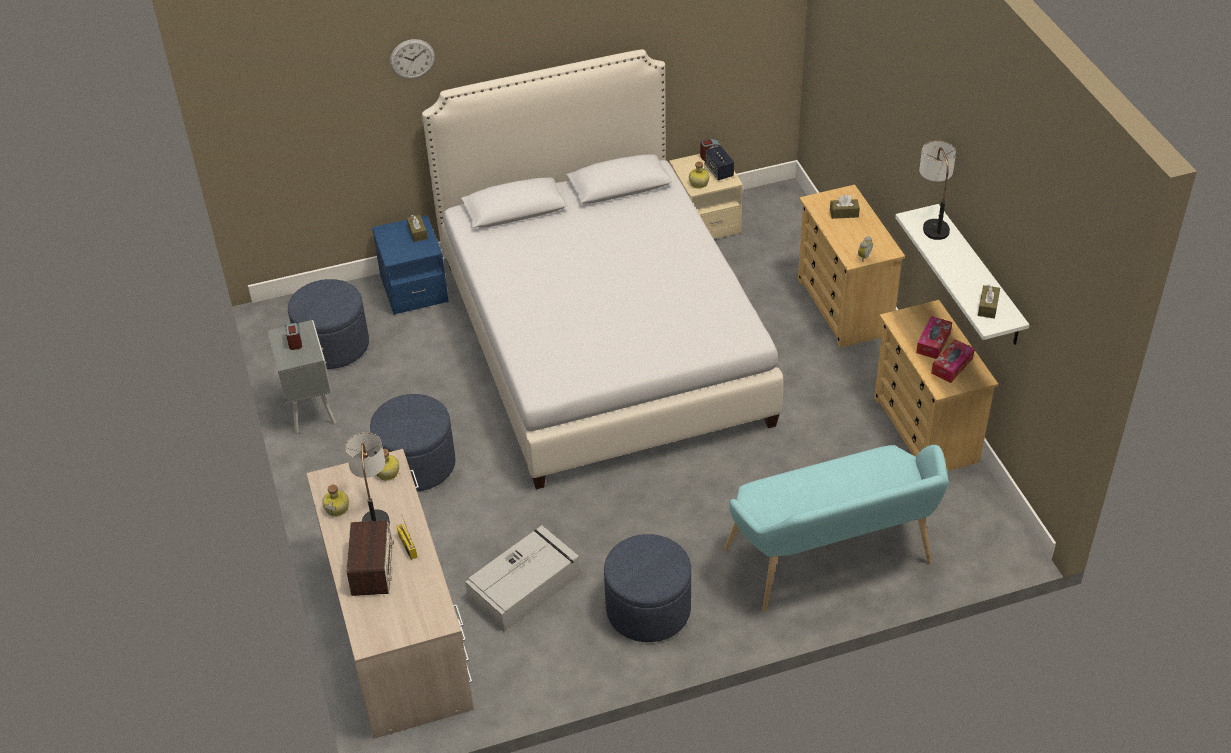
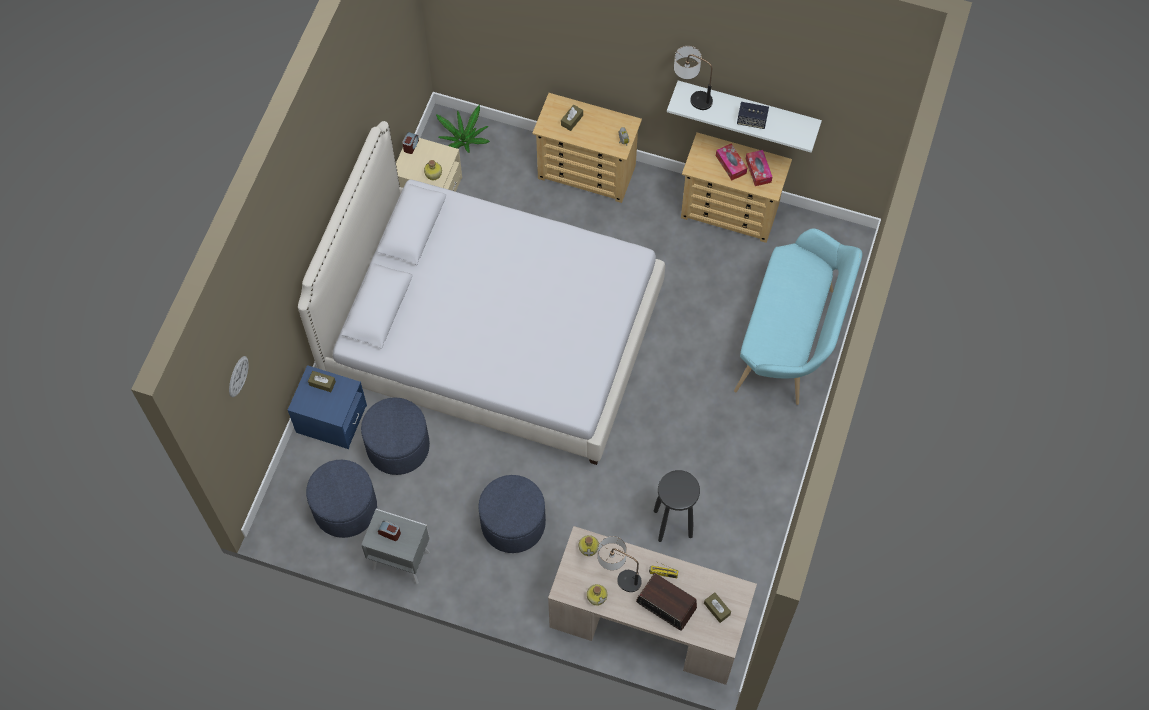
camera: 55 degrees left, 20 degrees up
wall clock [390,39,435,79] -> wall clock moved to [229,356,249,397]
grey storage box [465,525,580,632] -> black stool [654,470,700,542]
blue ottoman [604,534,691,642] -> blue ottoman moved to [361,397,430,475]
speaker [705,146,734,180] -> speaker moved to [737,102,769,129]
brown tissue box [978,285,1000,319] -> brown tissue box moved to [704,592,731,623]
none -> potted plant [436,105,490,153]

